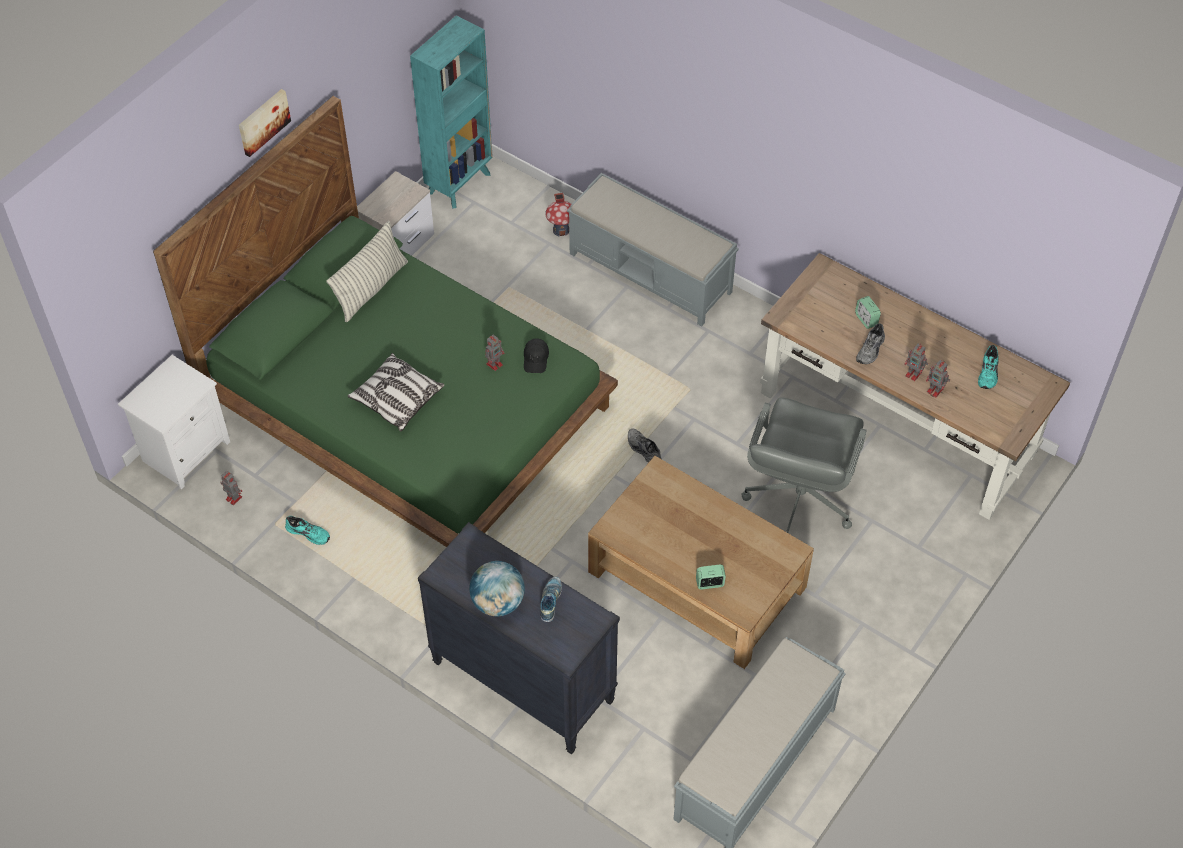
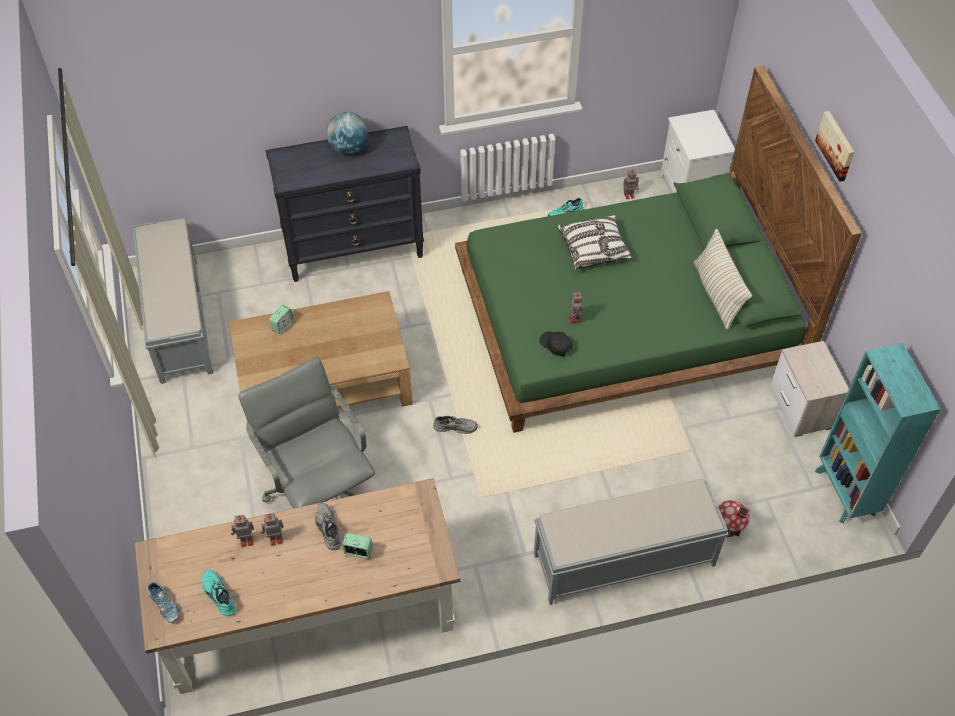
camera: 130 degrees right, 0 degrees up
shoe [540,577,562,622] -> shoe moved to [148,582,180,623]

